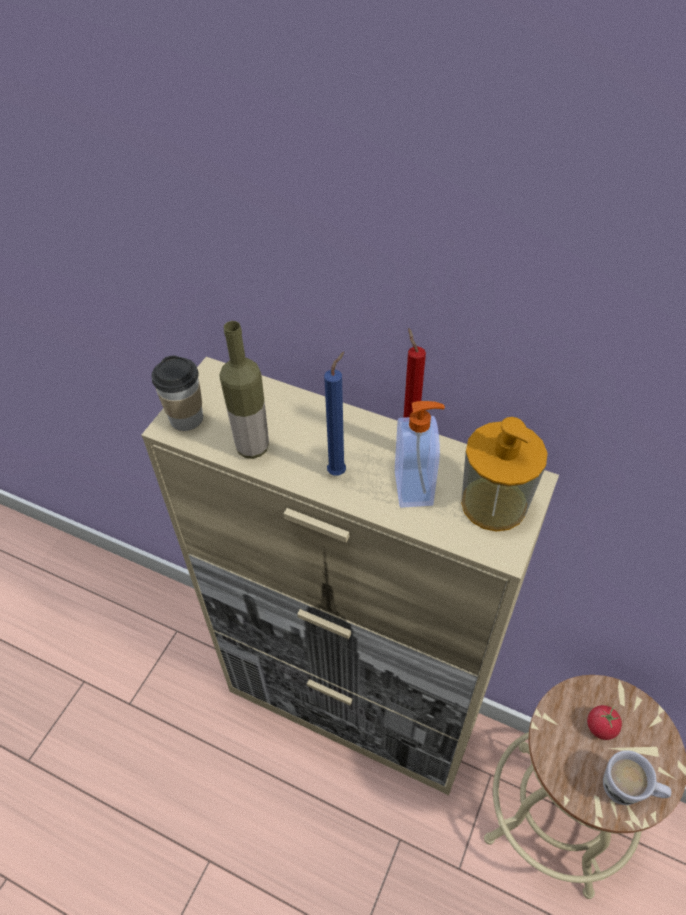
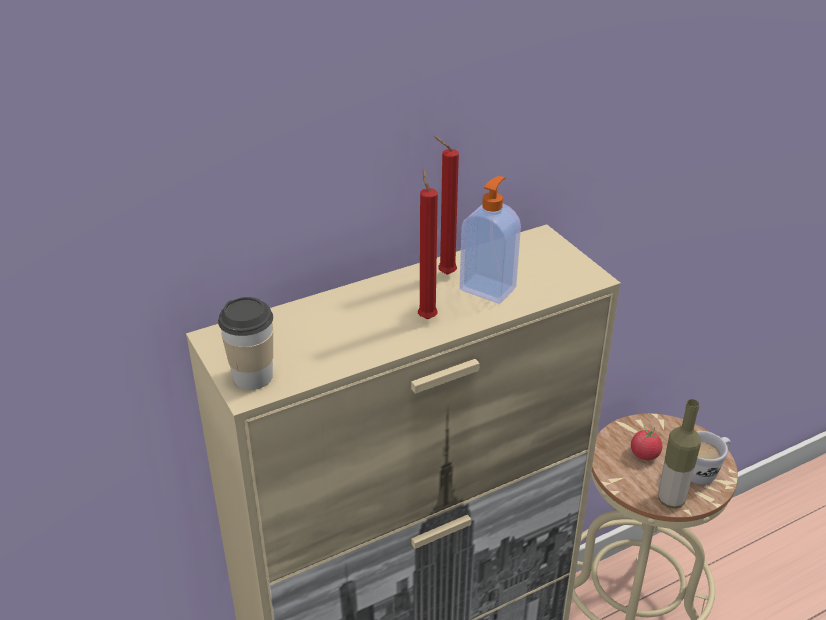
camera: 55 degrees left, 15 degrees down
bottle [219,321,269,459] -> bottle moved to [658,399,701,509]
blue candle [324,352,346,476] -> red candle [418,168,438,319]
soap dispenser [461,417,548,532] -> none

